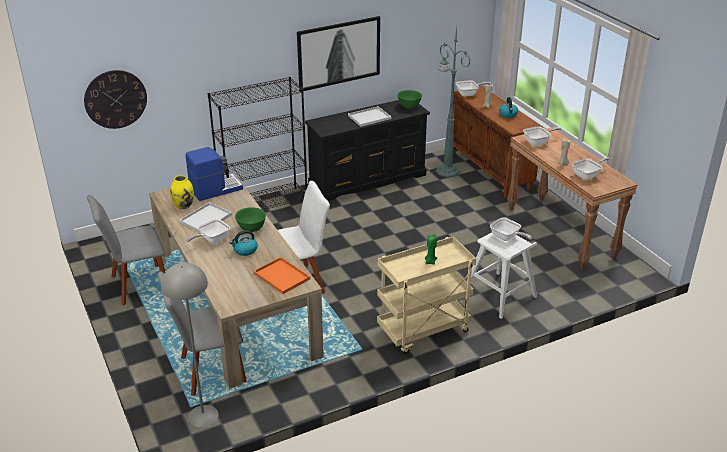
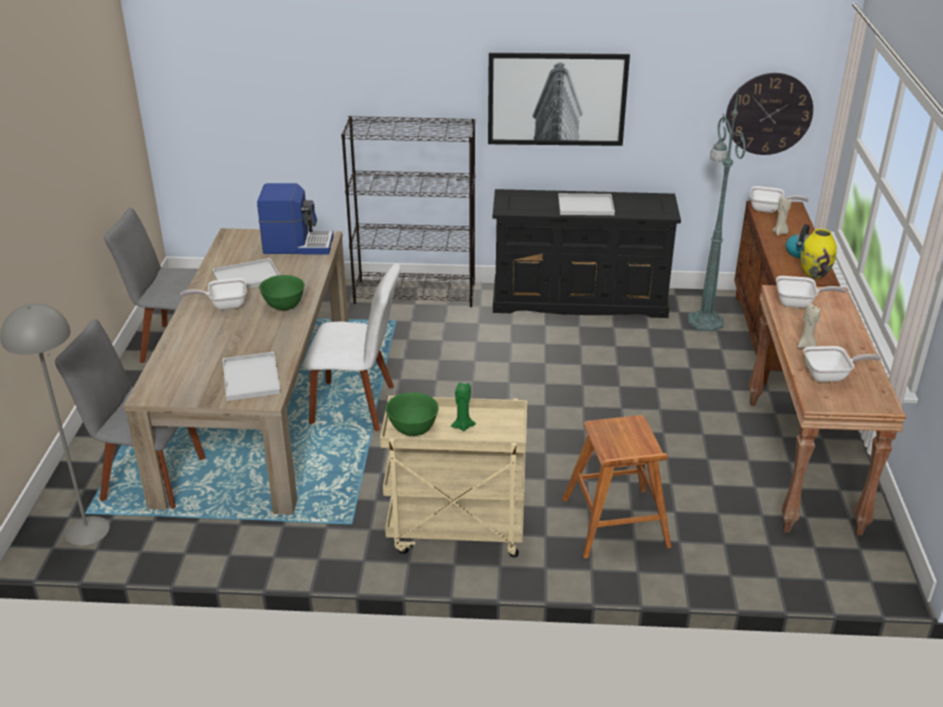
camera: 30 degrees right, 0 degrees up
wall clock [84,70,147,129] -> wall clock moved to [726,73,813,155]
yellow vase [170,175,194,209] -> yellow vase moved to [801,229,837,279]
kettle [229,230,258,256] -> none
orange tray [254,257,310,294] -> white tray [223,352,281,401]
green bowl [397,90,422,109] -> green bowl moved to [386,392,439,436]
white stool [471,233,537,319] -> brown stool [563,415,671,559]
frying pan [490,217,532,241] -> none

